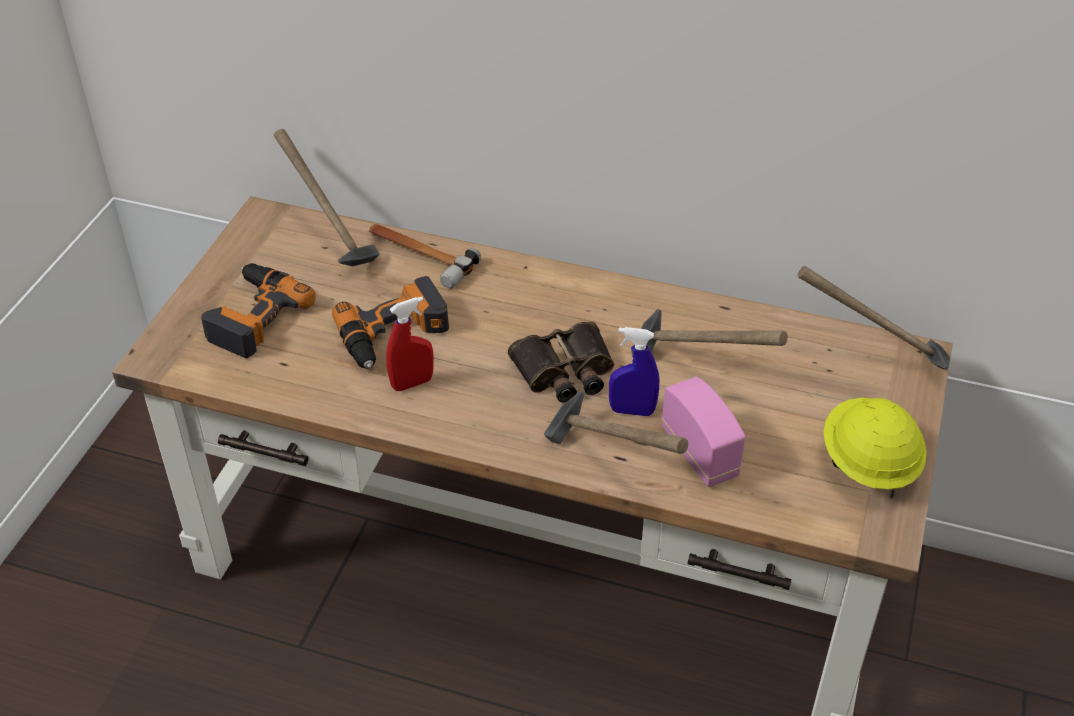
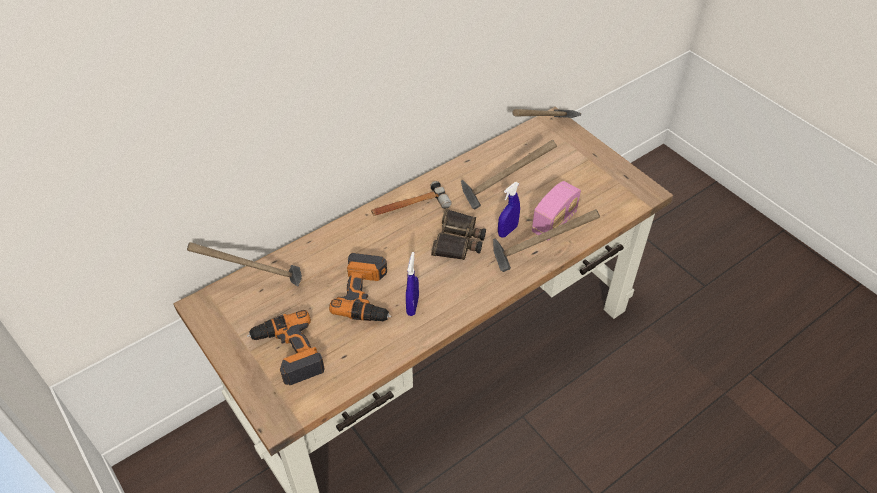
camera: 55 degrees left, 5 degrees up
hammer [369,224,481,289] -> hammer moved to [371,181,451,216]
red spray bottle [386,297,434,391] -> blue spray bottle [406,252,419,316]
radio [662,377,746,487] -> radio turned 120 degrees clockwise [532,181,581,241]
yellow hard hat [824,398,927,490] -> none

